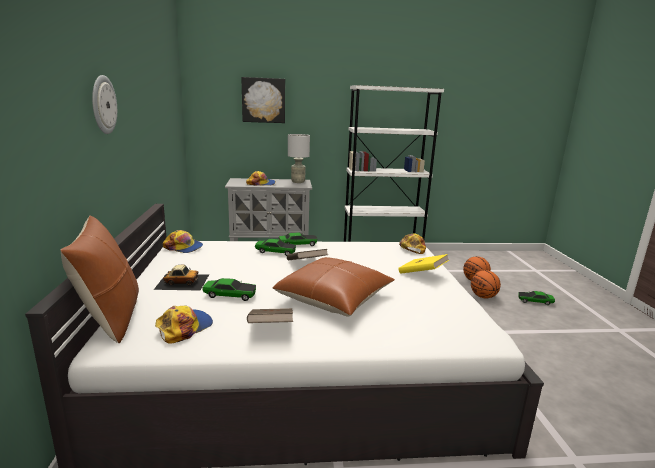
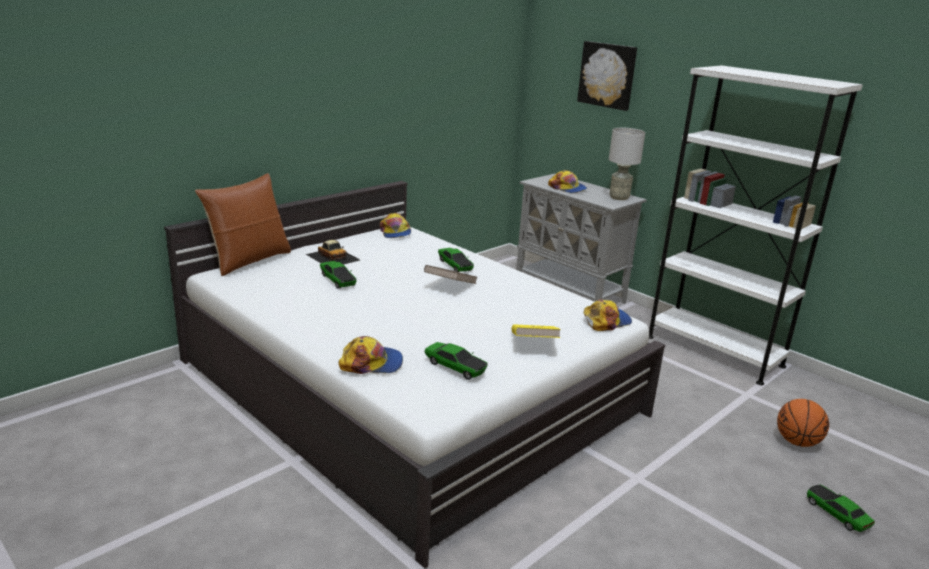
camera: 50 degrees right, 5 degrees up
wall clock [92,75,117,134] -> none
cap [155,305,213,344] -> cap moved to [338,336,403,374]
brown book [247,308,293,323] -> none
brown pillow [273,257,395,317] -> none
toy car [279,232,317,246] -> toy car moved to [424,342,488,380]
basketball [471,270,501,298] -> none

